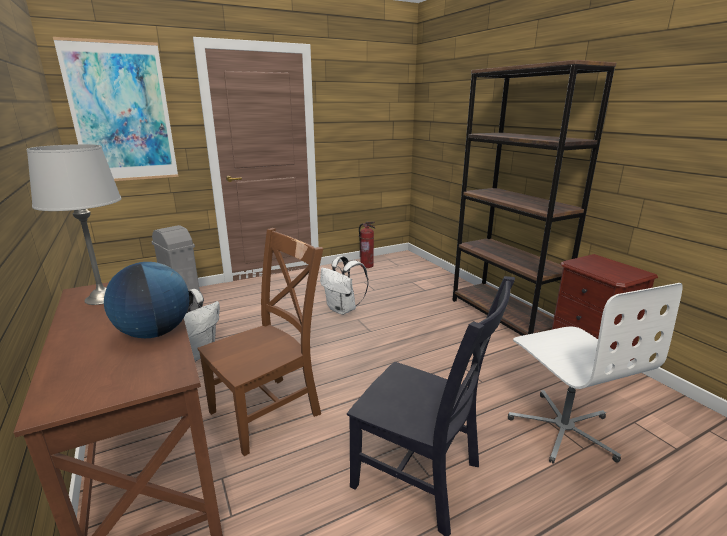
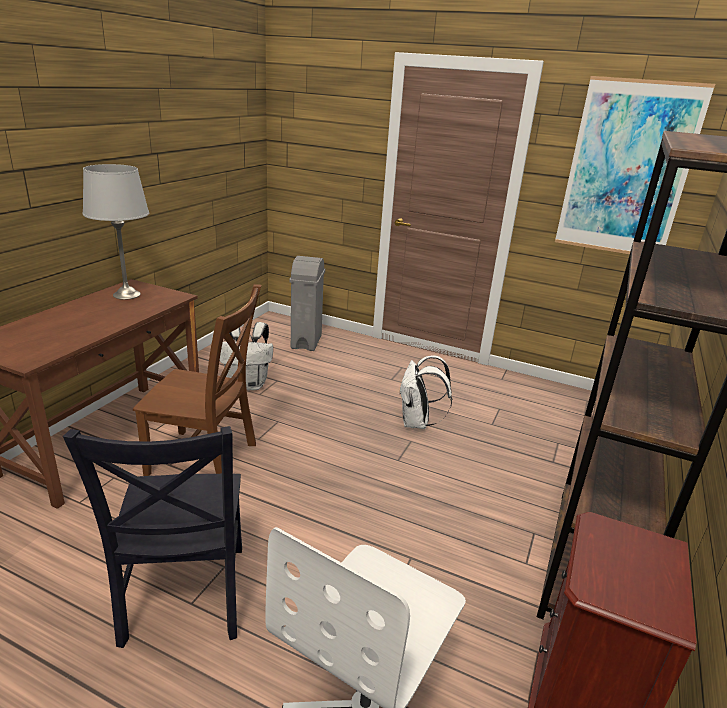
camera: 50 degrees right, 5 degrees up
picture [53,37,178,181] -> picture moved to [555,76,715,254]
globe [104,262,189,338] -> none
fire extinguisher [359,222,375,268] -> none

